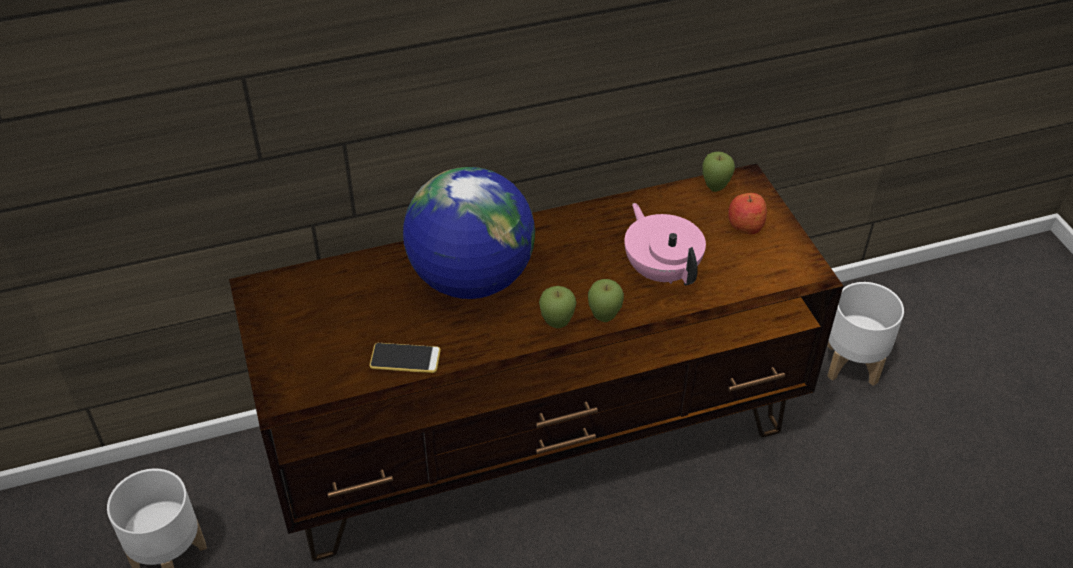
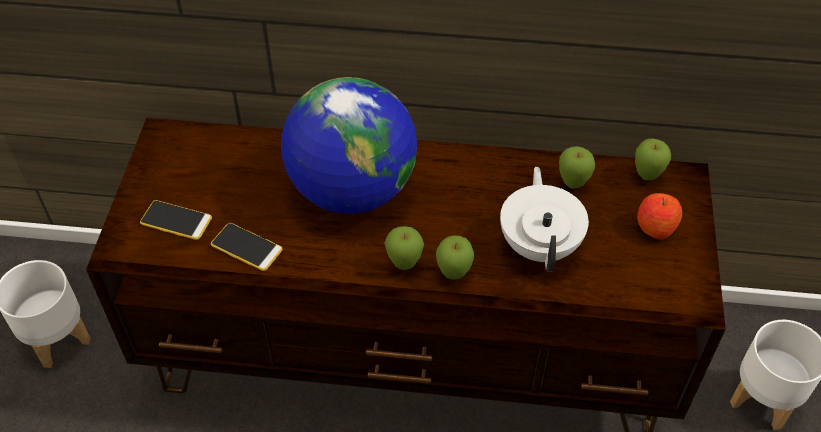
camera: 25 degrees right, 5 degrees up
pink teapot [624,203,706,285] -> white teapot [500,167,589,272]
none -> phone [140,200,212,240]
none -> apple [559,146,595,189]

